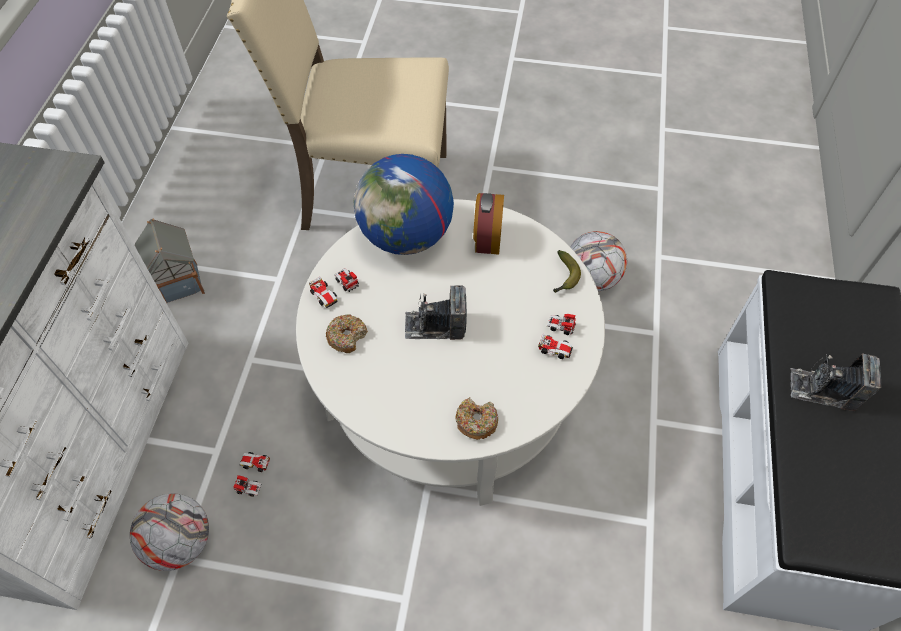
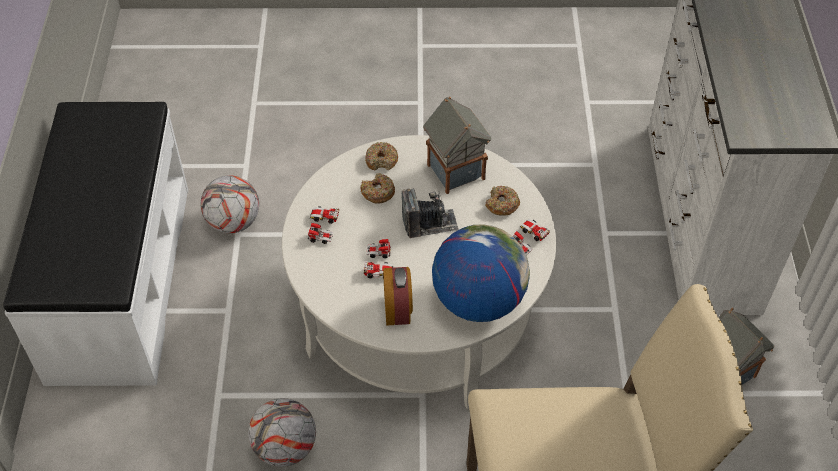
camera: 170 degrees right, 5 degrees down
football [130,493,209,571] -> football moved to [201,175,259,233]
toy car [234,452,270,497] -> toy car moved to [364,239,393,278]
banana [553,250,581,293] -> none
camera [790,353,881,411] -> none
none -> donut [360,173,395,204]
none -> toy house [423,97,491,194]

